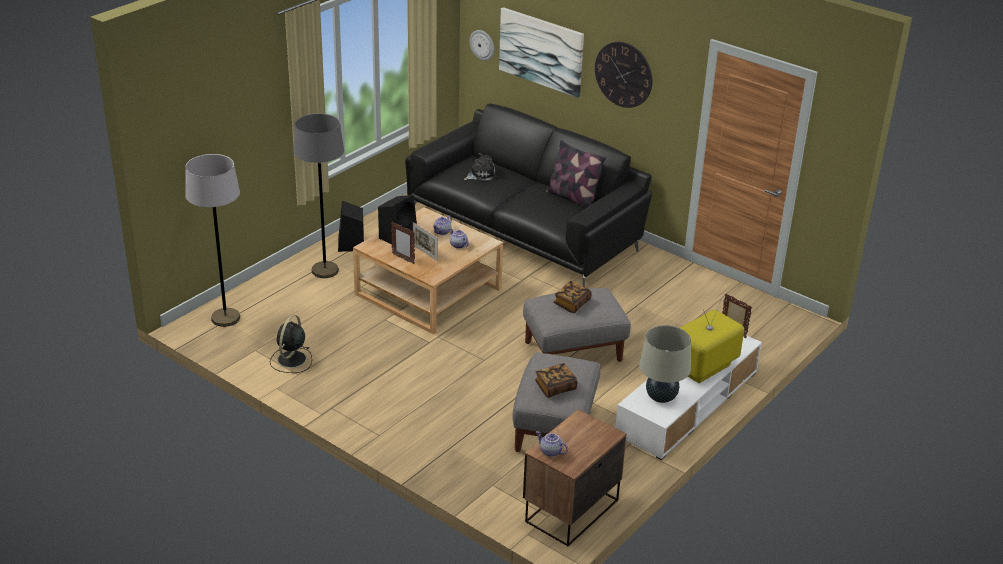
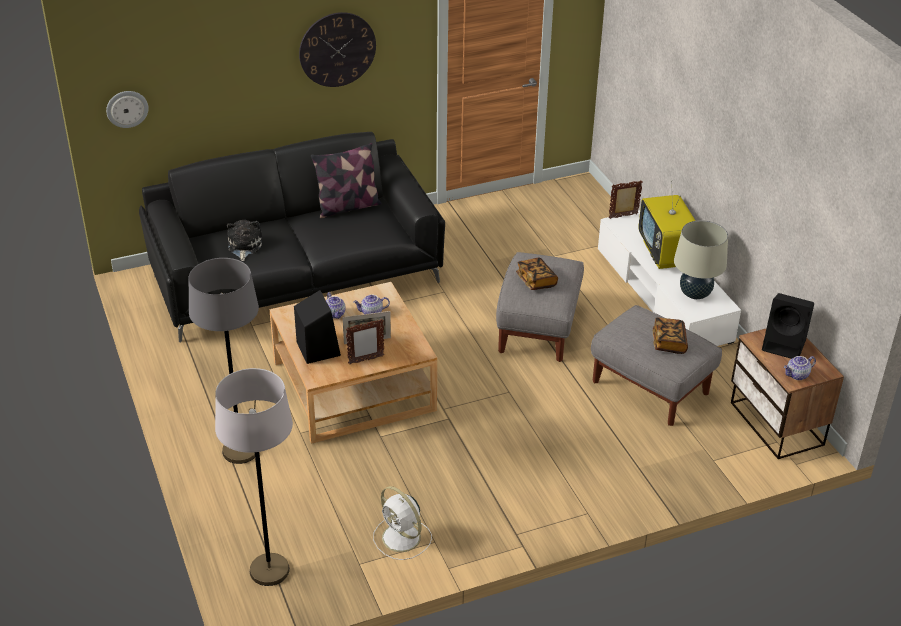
camera: 60 degrees left, 5 degrees up
black fan [270,315,312,373] -> white fan [373,486,432,560]
black speaker [338,201,364,252] -> black speaker moved to [762,293,814,359]
picture [499,7,584,98] -> none

